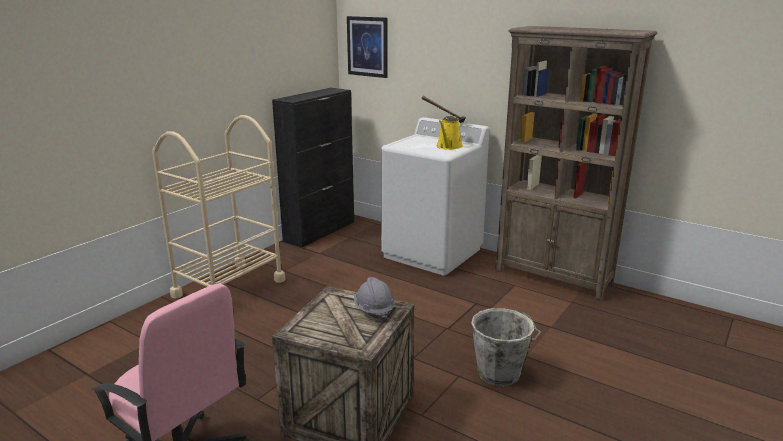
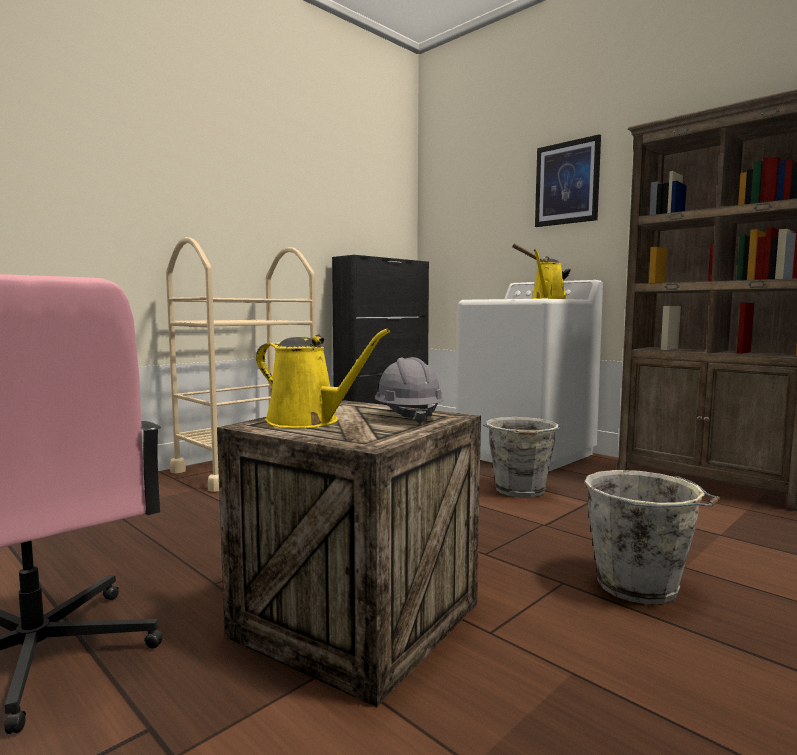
camera: 10 degrees right, 15 degrees down
picture [347,16,388,78] -> picture moved to [535,134,601,227]
none -> yellow watering can [256,329,390,428]
none -> grey bucket [483,417,562,497]

